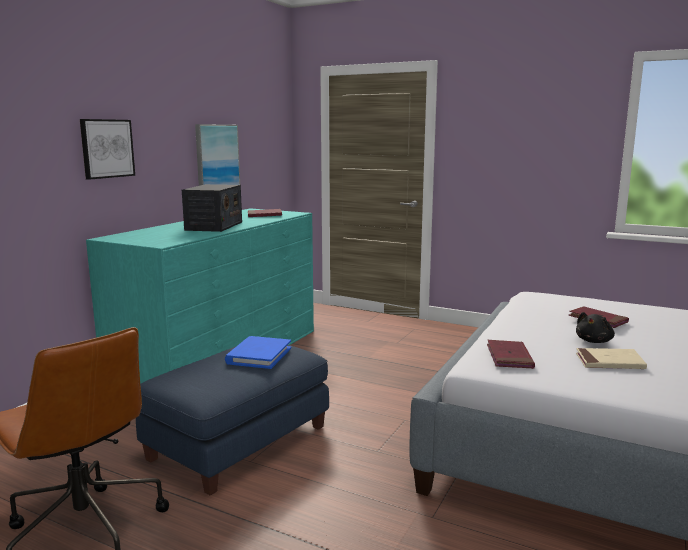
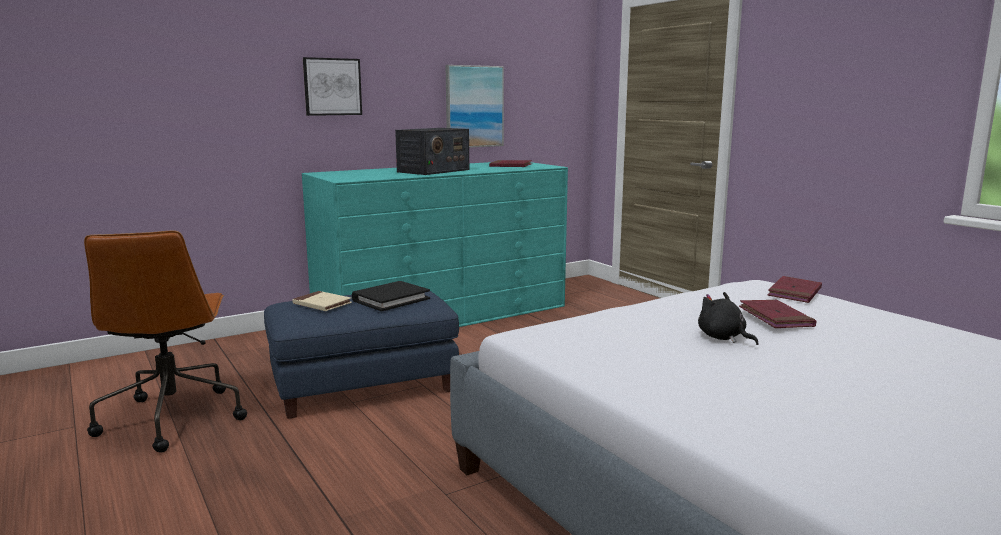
camera: 30 degrees right, 0 degrees up
blue book [225,336,291,369] -> black book [352,281,430,311]
red book [487,340,535,369] -> red book moved to [767,276,822,303]
black plush toy [576,312,615,343] -> black plush toy turned 75 degrees clockwise [698,292,758,345]
beige book [576,348,647,369] -> beige book moved to [292,291,352,311]

